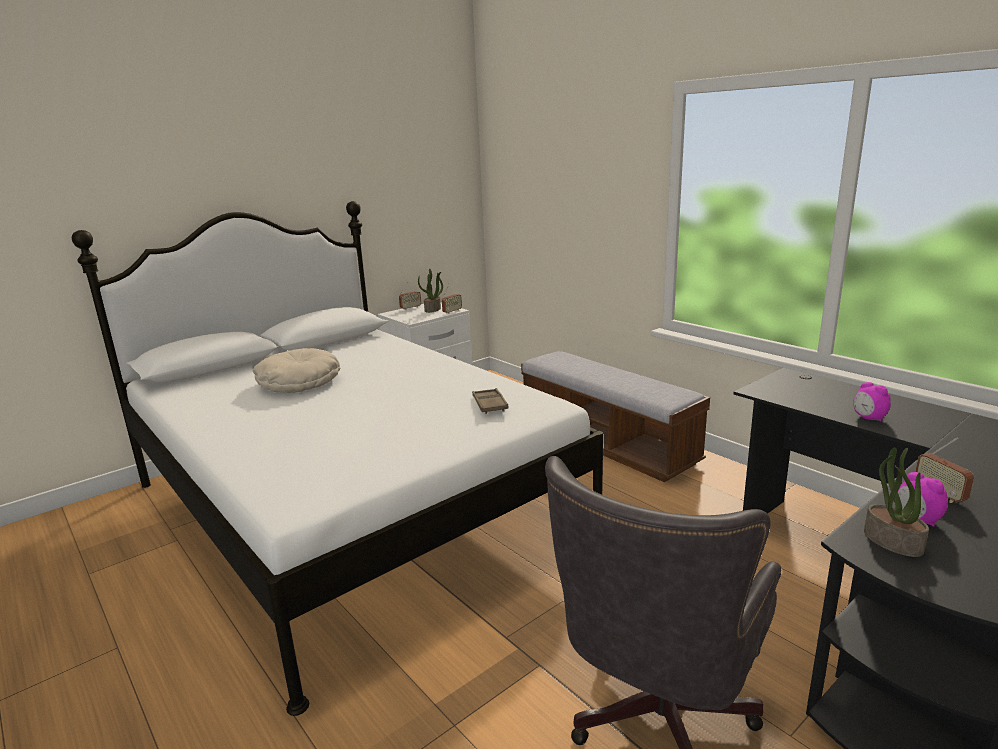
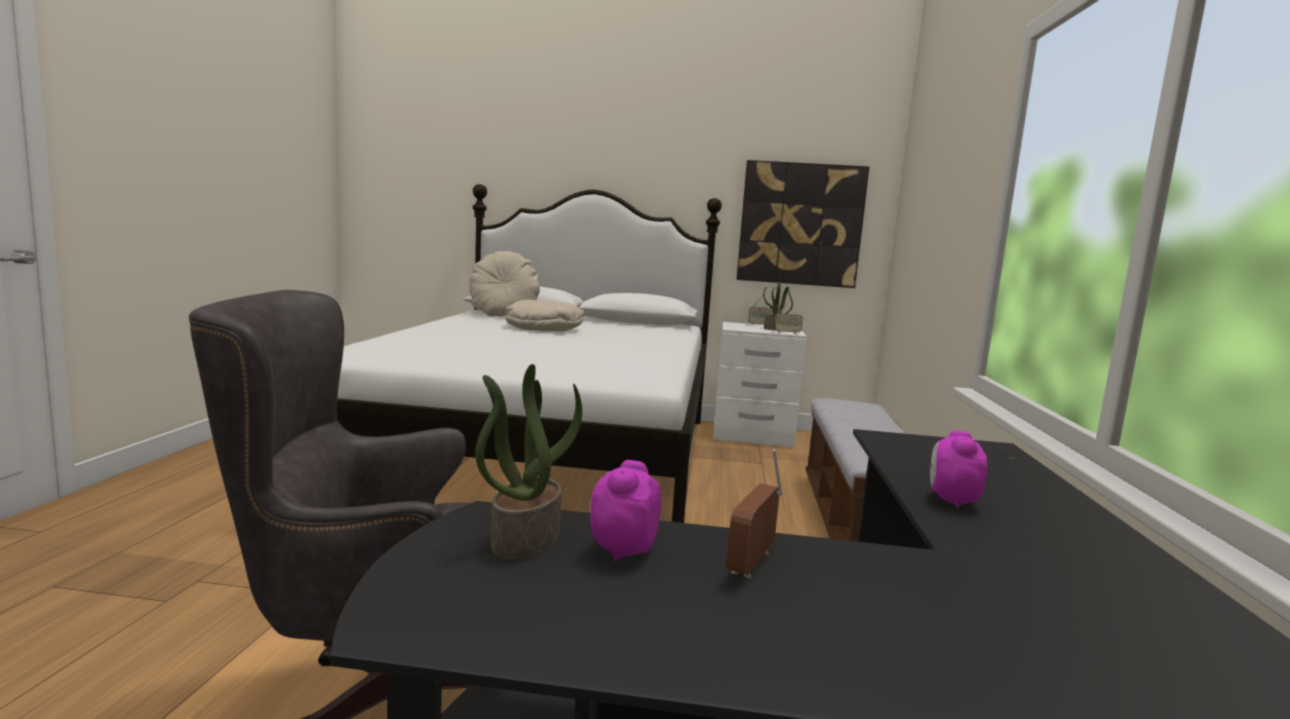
camera: 45 degrees right, 10 degrees down
brown tray [472,388,508,414] -> none
none -> beige pillow [469,251,540,316]
none -> picture [737,160,869,288]

